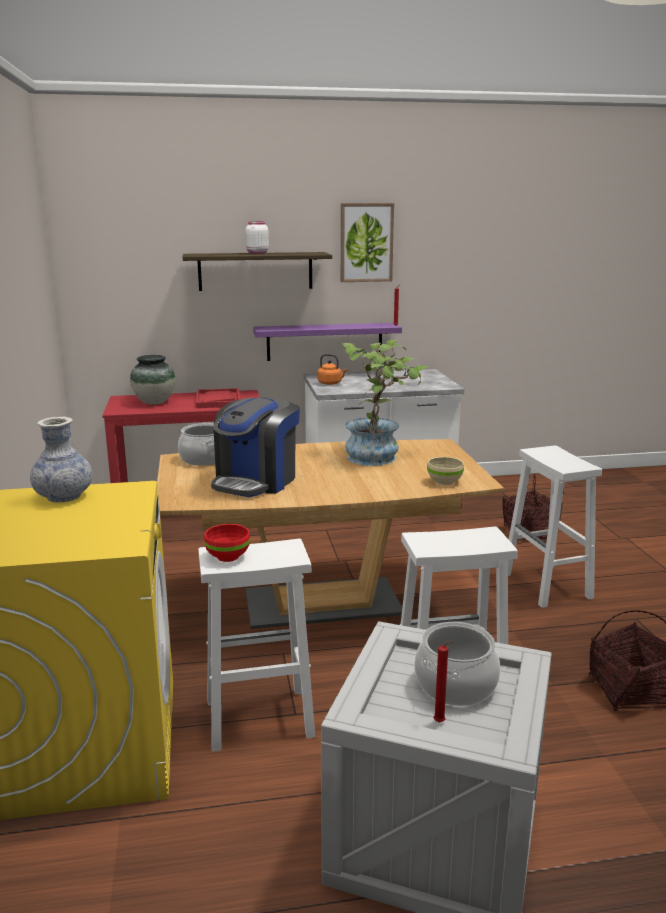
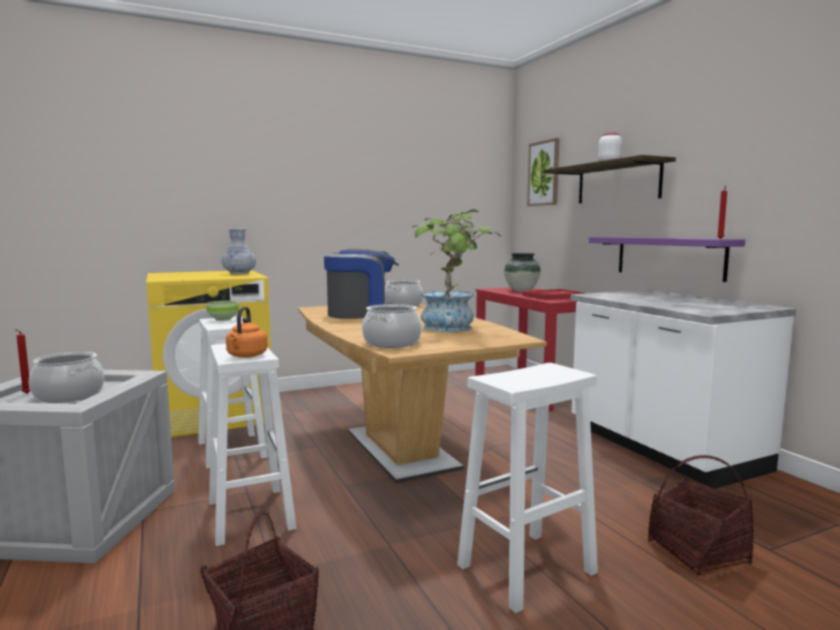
camera: 75 degrees right, 10 degrees down
red bowl [204,524,250,562] -> green bowl [206,301,239,321]
coffee machine [211,398,300,497] -> coffee machine turned 150 degrees clockwise [324,249,399,319]
orange kettle [317,354,347,385] -> orange kettle moved to [226,307,268,358]
picture [341,203,394,282] -> picture moved to [527,138,559,206]
beige bowl [427,457,464,485] -> cooking pot [362,304,422,348]

